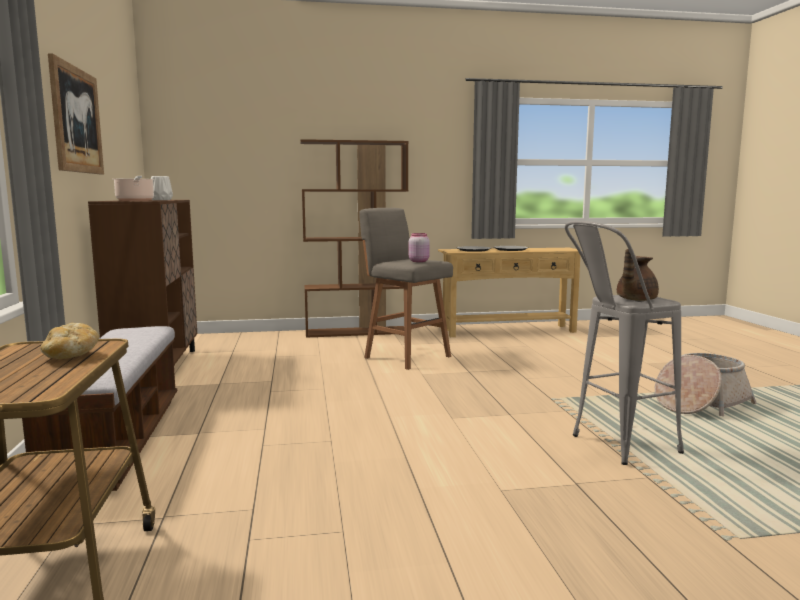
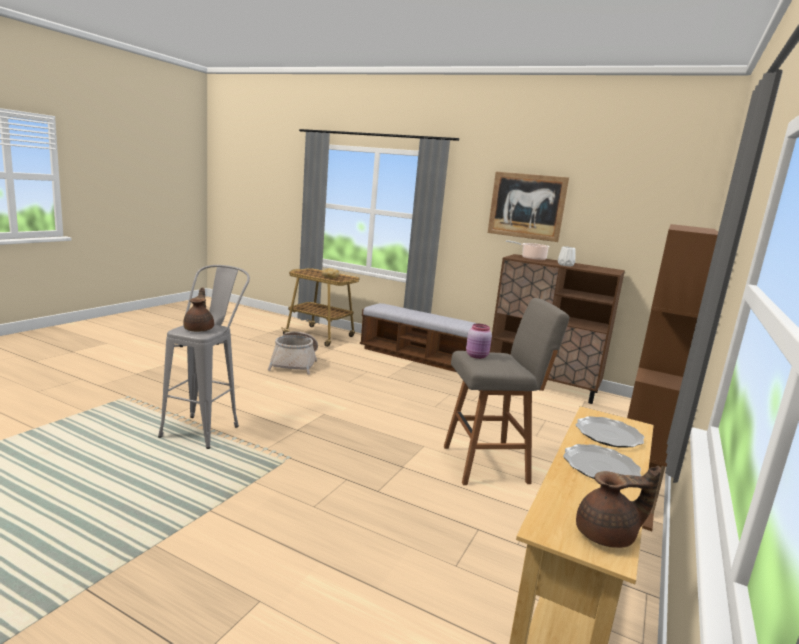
camera: 125 degrees right, 5 degrees up
basket [655,353,757,416] -> basket moved to [268,331,318,375]
none -> brown teapot [576,466,661,548]

